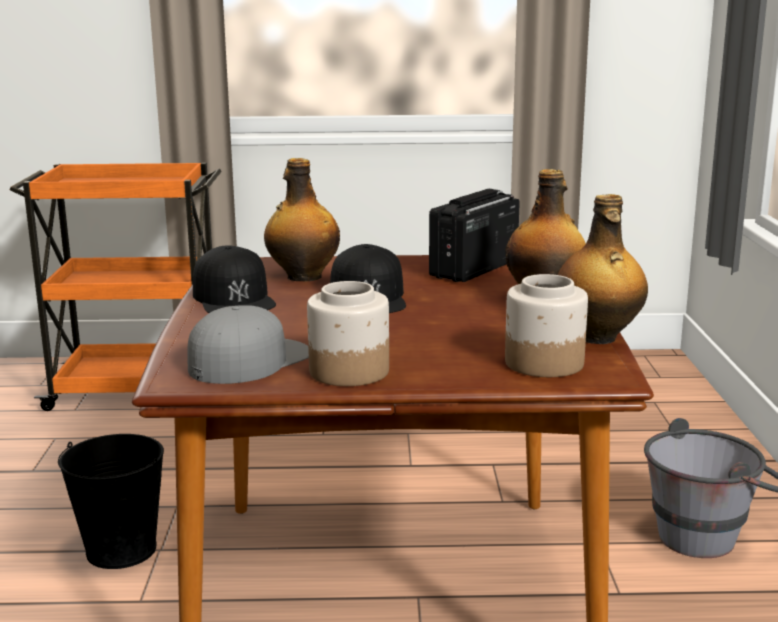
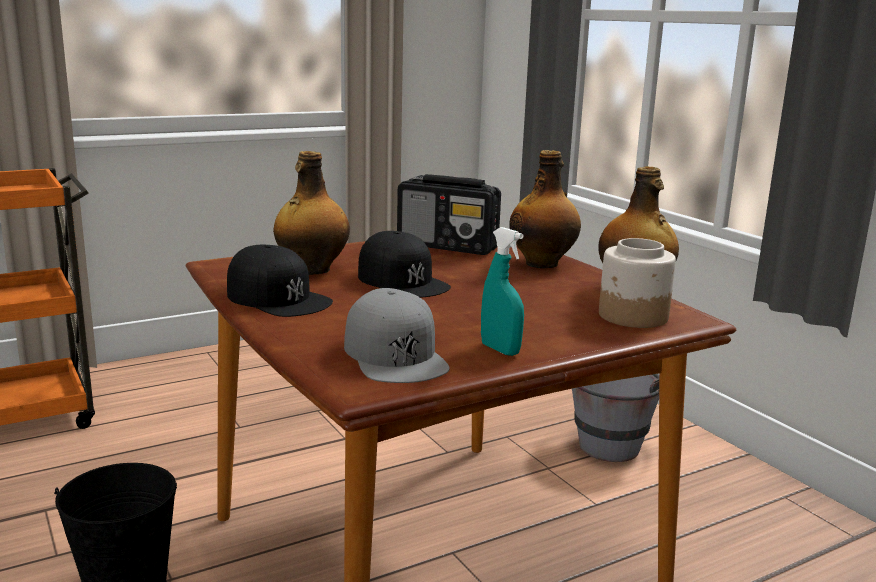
camera: 30 degrees left, 0 degrees up
grey cap [187,305,309,384] -> grey cap turned 150 degrees clockwise [344,288,450,383]
jar [307,281,389,386] -> turquoise spray bottle [481,227,524,356]
radio [429,189,520,282] -> radio turned 75 degrees counterclockwise [397,174,501,255]

